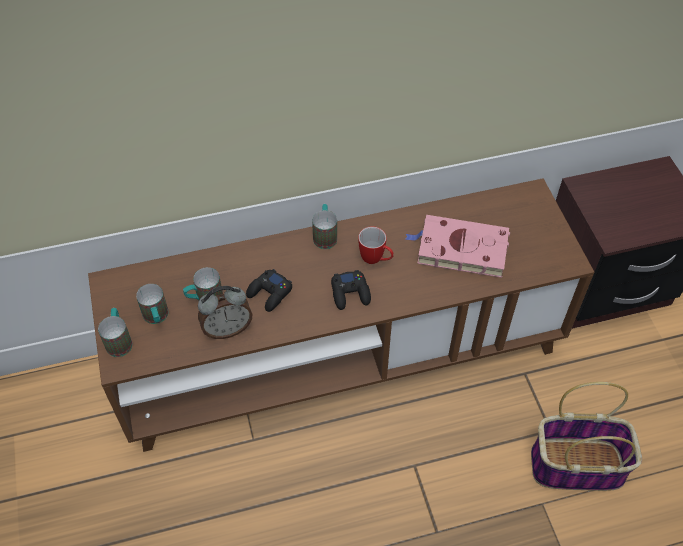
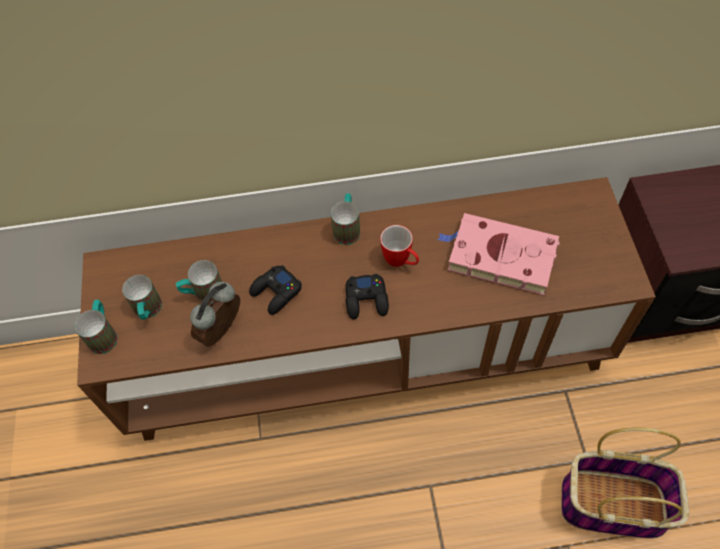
camera: 10 degrees right, 5 degrees up
alarm clock [198,286,252,339] -> alarm clock turned 135 degrees clockwise [190,282,240,347]

